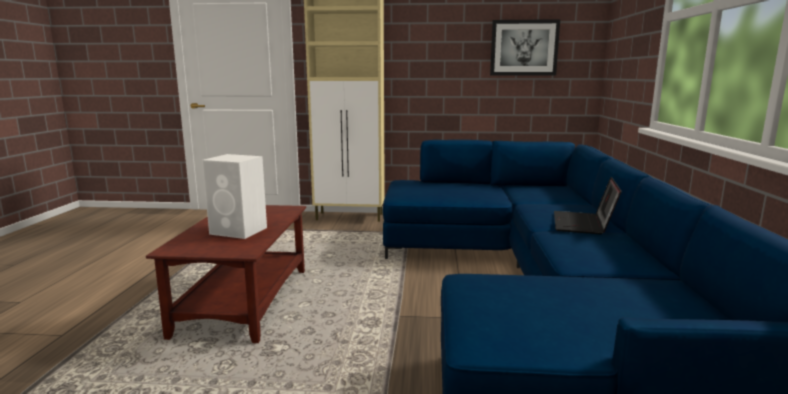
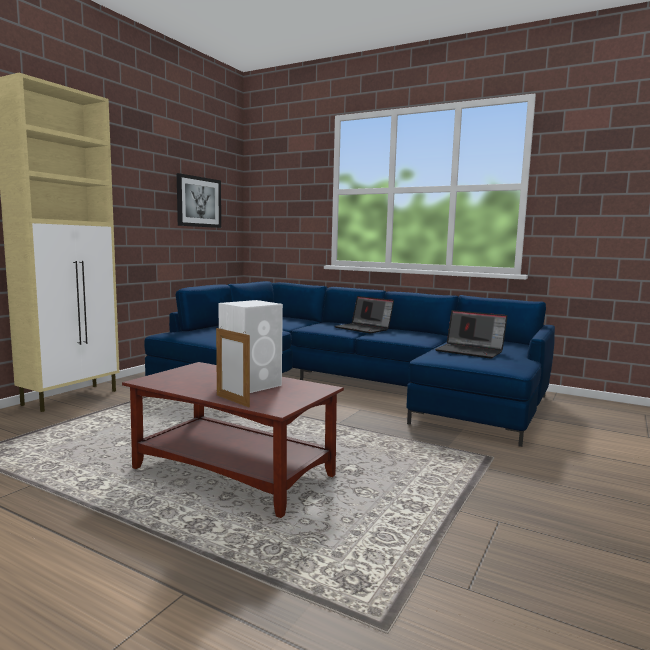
camera: 65 degrees left, 5 degrees down
none -> picture frame [216,326,250,407]
none -> laptop [435,310,507,359]

